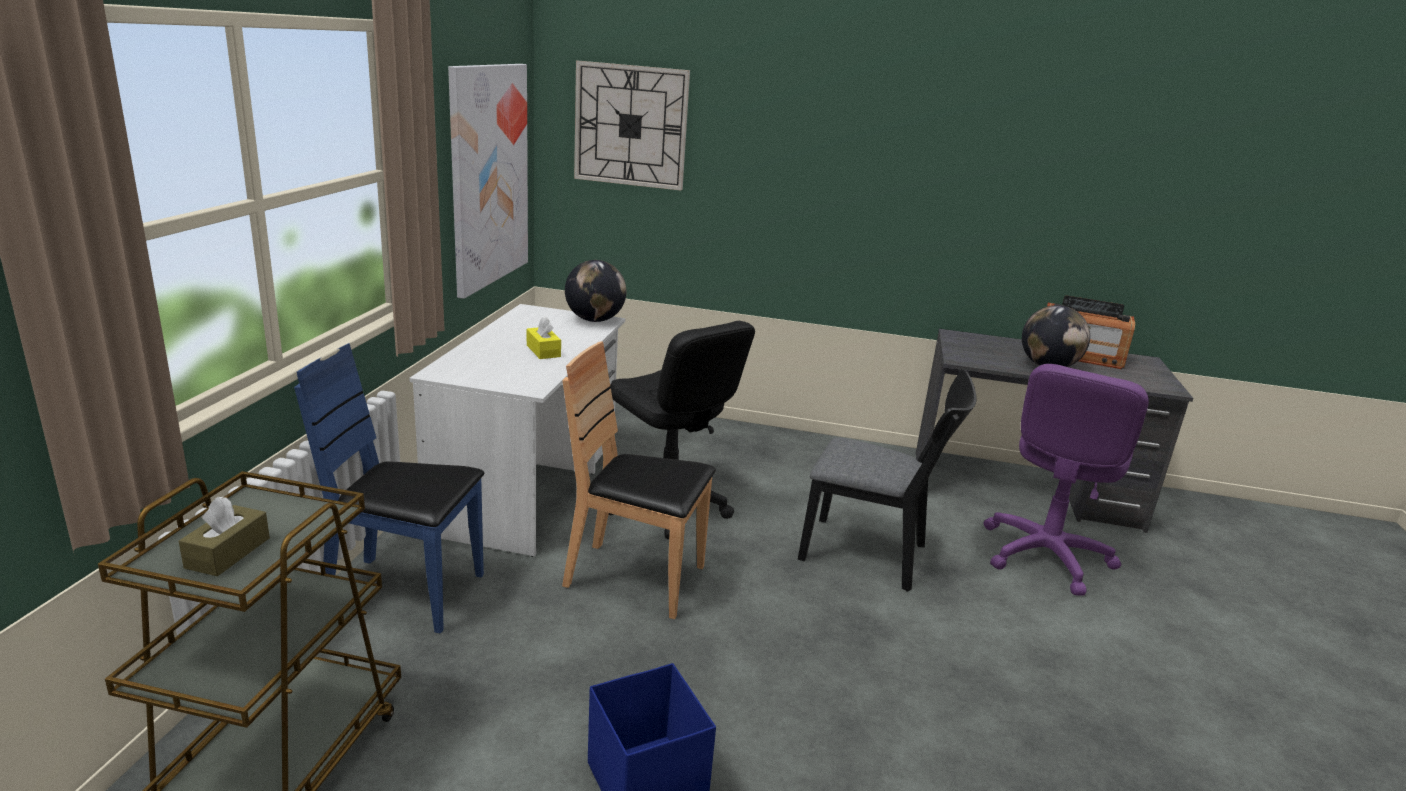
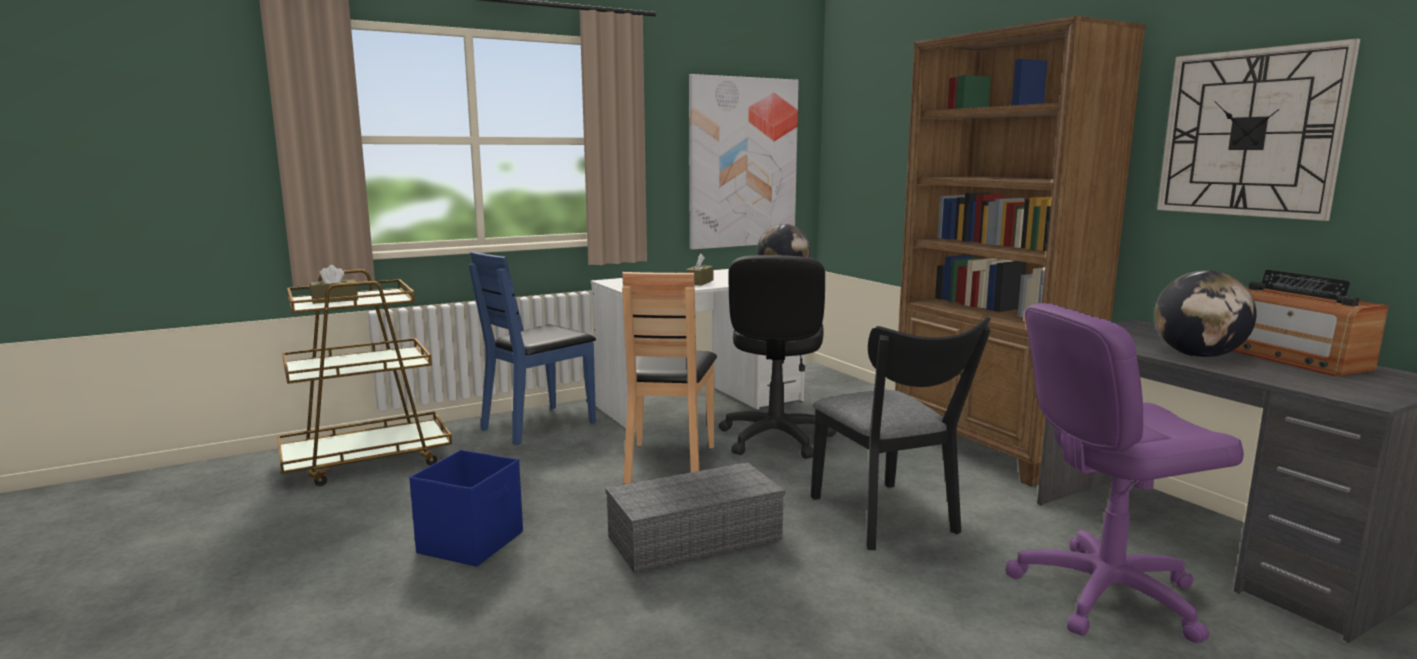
camera: 50 degrees right, 10 degrees down
blue chair [294,343,484,634] -> blue chair turned 105 degrees counterclockwise [468,252,596,445]
yellow tissue box [527,317,561,359] -> brown tissue box [685,254,714,286]
brown chair [562,341,716,619] -> brown chair turned 150 degrees counterclockwise [622,272,717,484]
wall clock [574,61,690,191] -> wall clock moved to [1157,38,1360,221]
none -> grey storage box [605,462,785,574]
none -> brown bookcase [895,16,1146,487]

